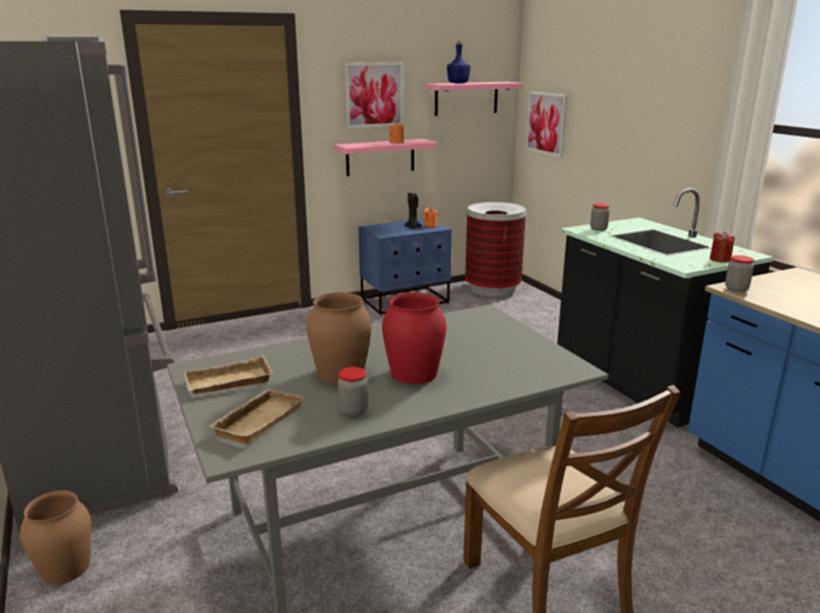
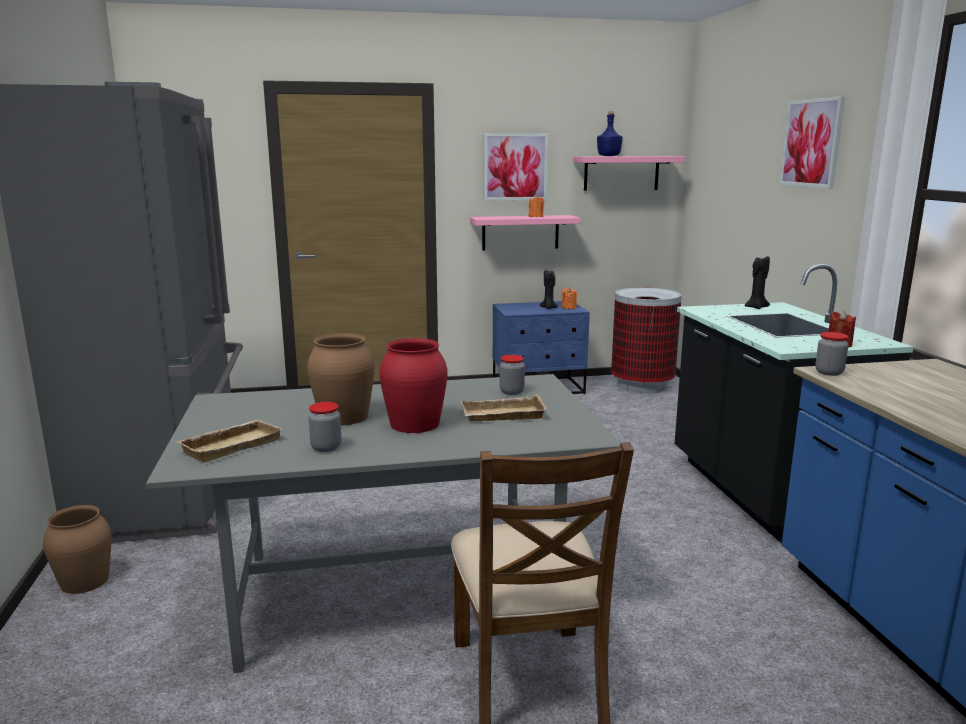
camera: 15 degrees right, 5 degrees down
beige tray [183,355,273,394] -> beige tray moved to [460,395,548,421]
picture [526,92,568,157] -> picture moved to [779,96,845,189]
jar [590,203,610,231] -> jar moved to [500,355,525,395]
none -> black candle [744,256,770,309]

